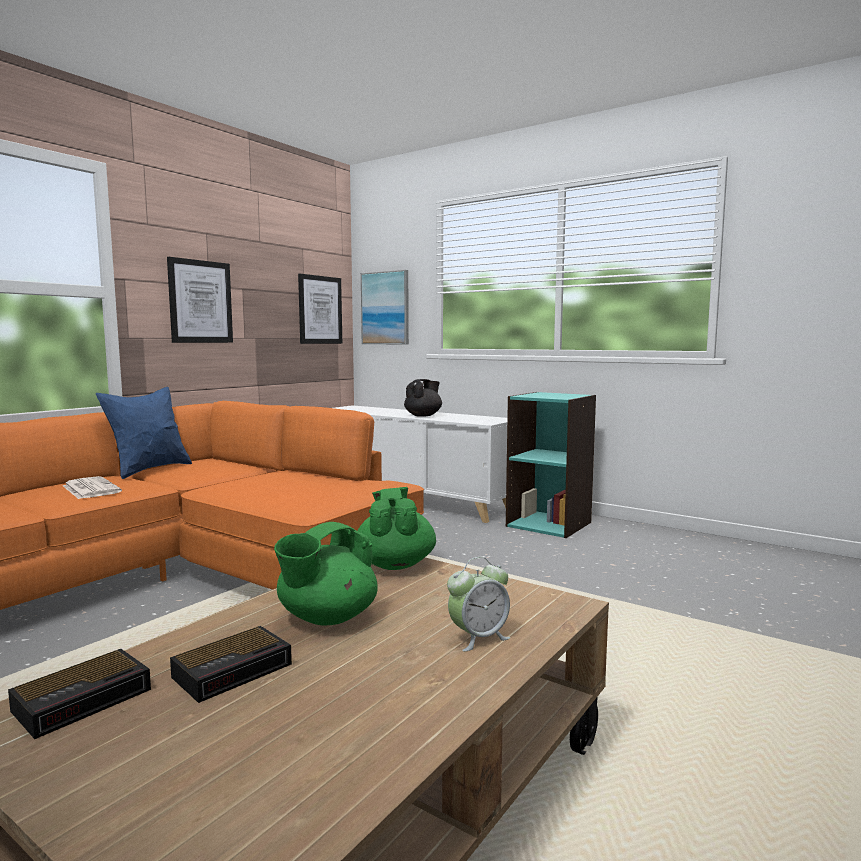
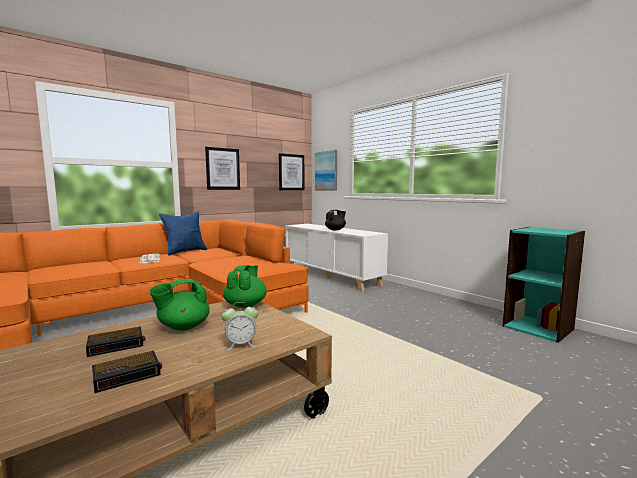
camera: 15 degrees right, 0 degrees up
alarm clock [8,649,151,739] -> alarm clock moved to [92,351,162,393]
turquoise bookcase [506,392,596,538] -> turquoise bookcase moved to [502,227,585,343]

